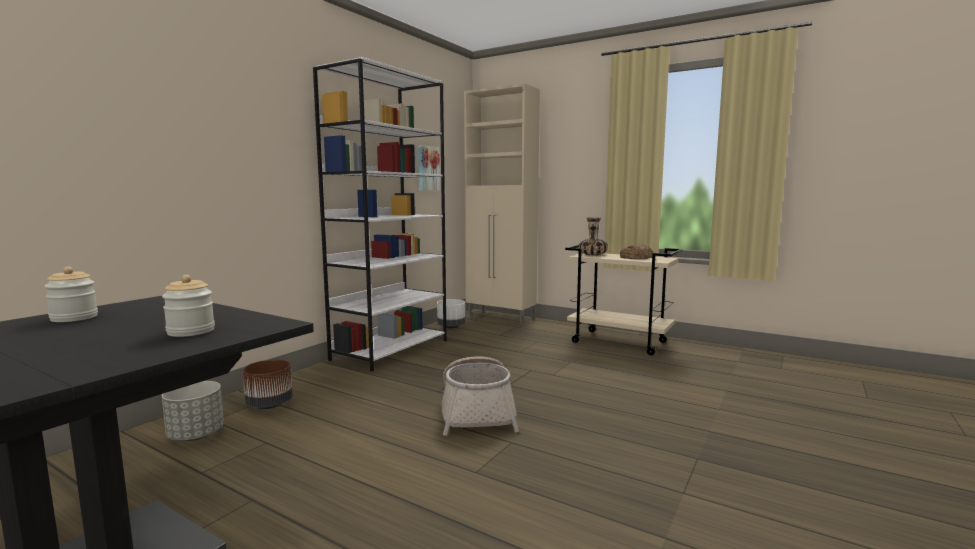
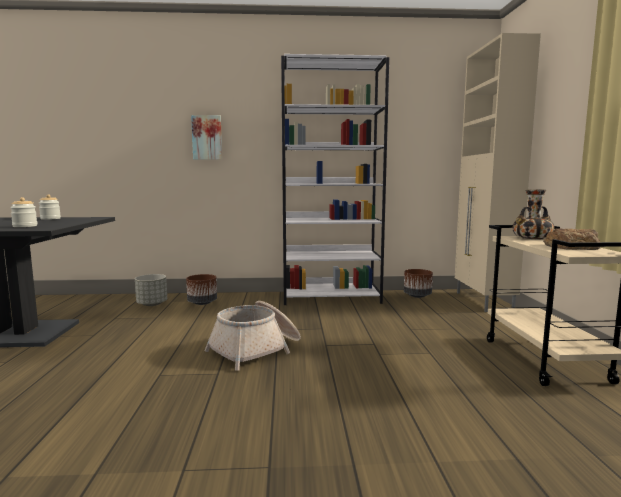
camera: 55 degrees right, 0 degrees up
picture [418,145,440,191] -> picture moved to [191,115,222,160]
white planter [437,299,465,329] -> brown planter [404,269,433,298]

